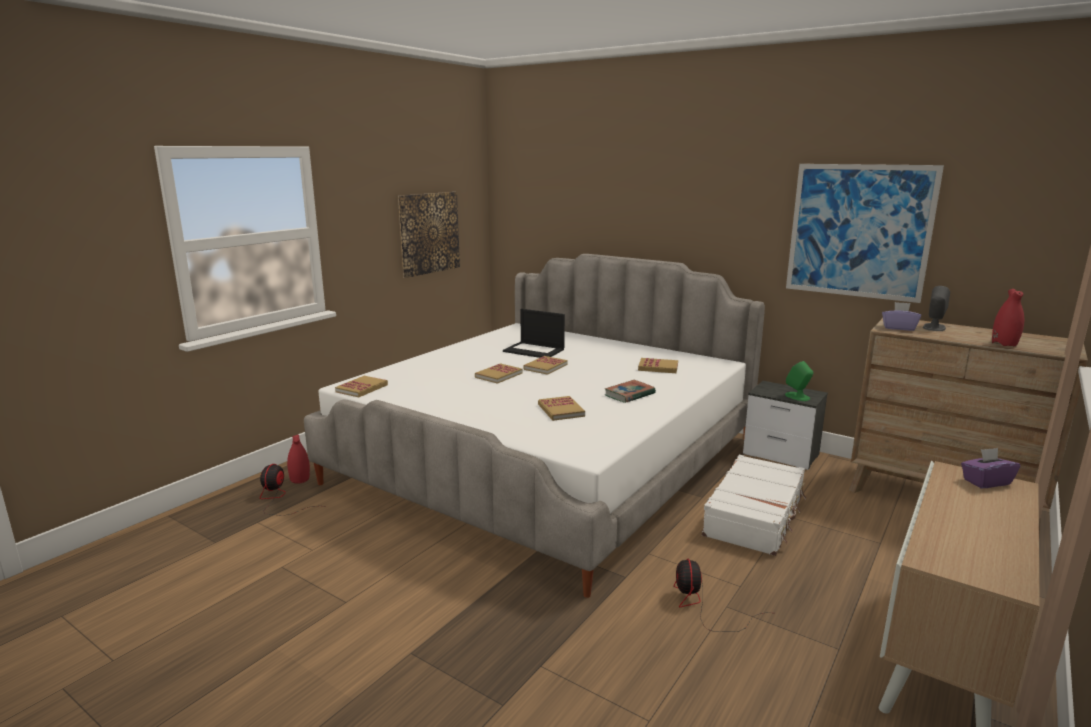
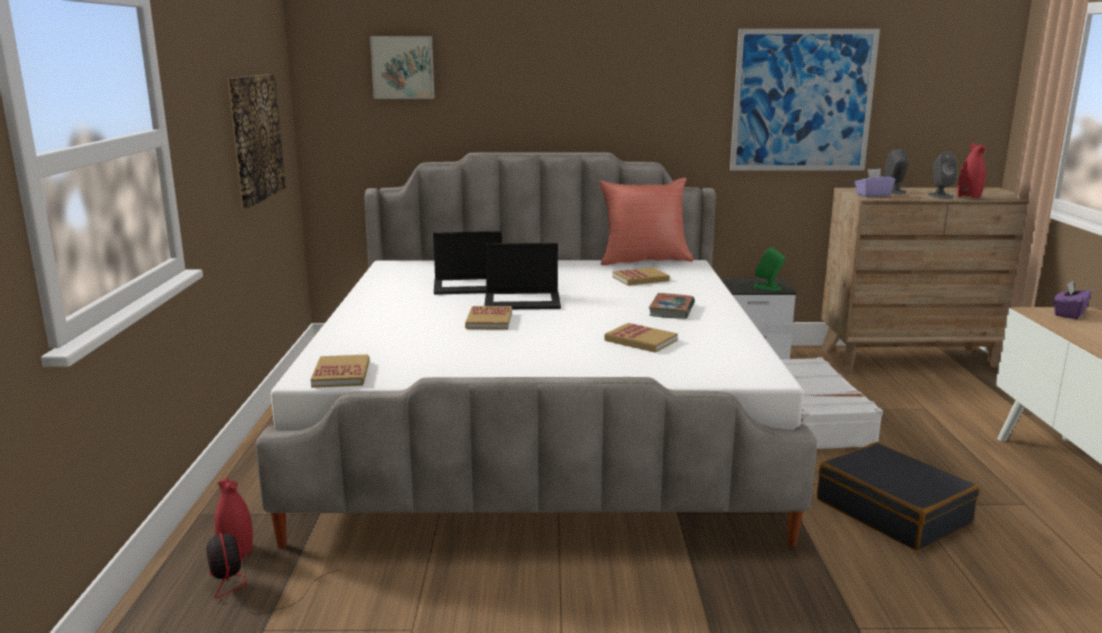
camera: 35 degrees left, 0 degrees up
book [523,356,568,375] -> laptop [484,243,561,309]
fan [674,559,763,632] -> black suitcase [817,442,979,550]
none -> picture [370,36,434,99]
none -> red pillow [599,178,694,265]
none -> grey speaker [928,152,957,199]

